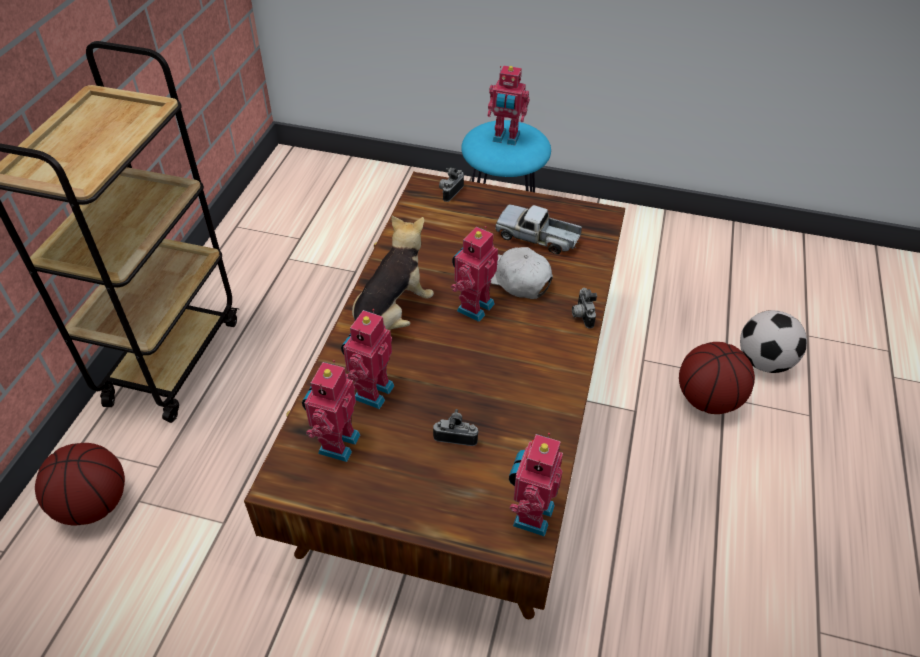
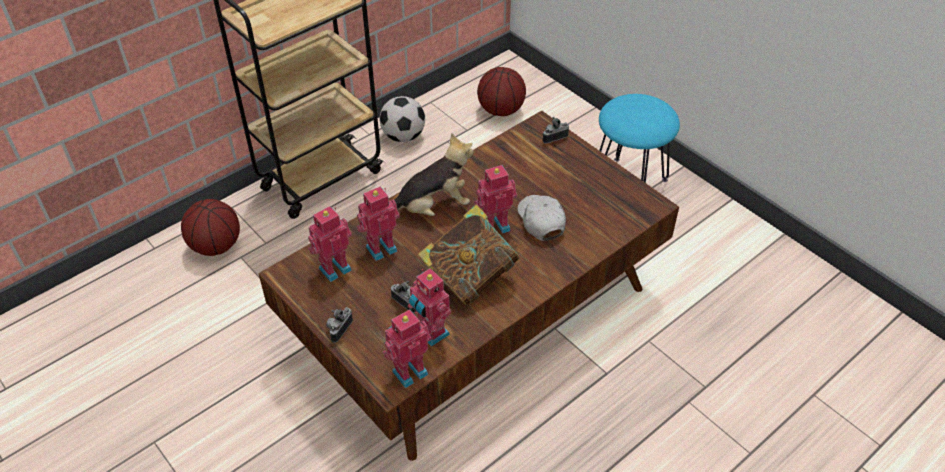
camera: 35 degrees right, 0 degrees up
toy robot [487,65,529,145] -> toy robot moved to [408,268,451,347]
toy truck [495,205,582,254] -> none
camera [572,288,597,329] -> camera moved to [326,307,353,343]
basketball [679,342,755,414] -> basketball moved to [477,67,526,116]
football [740,310,807,373] -> football moved to [380,96,425,142]
none -> book [418,204,519,305]

